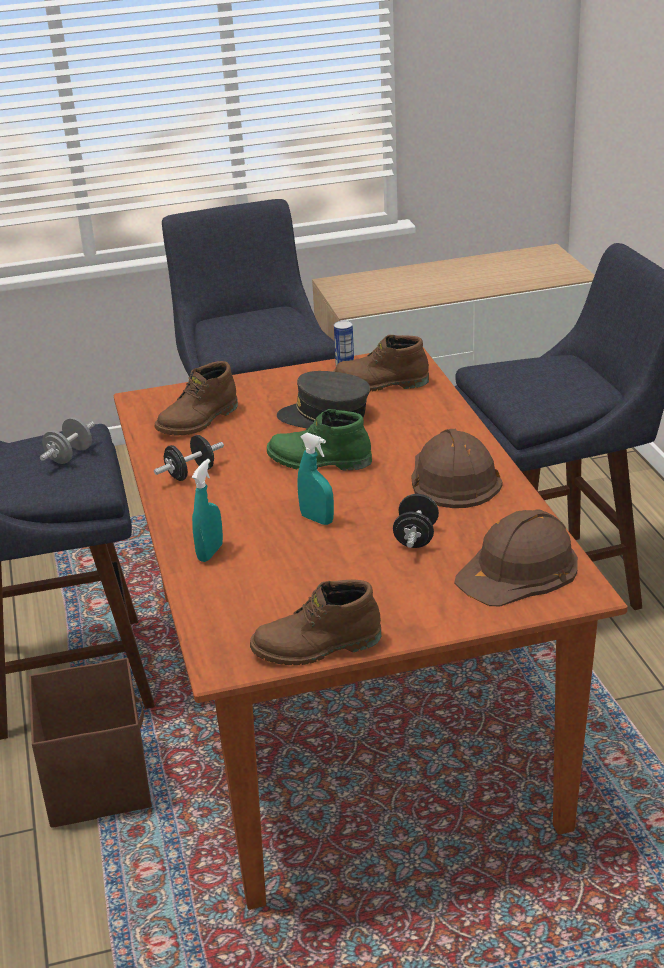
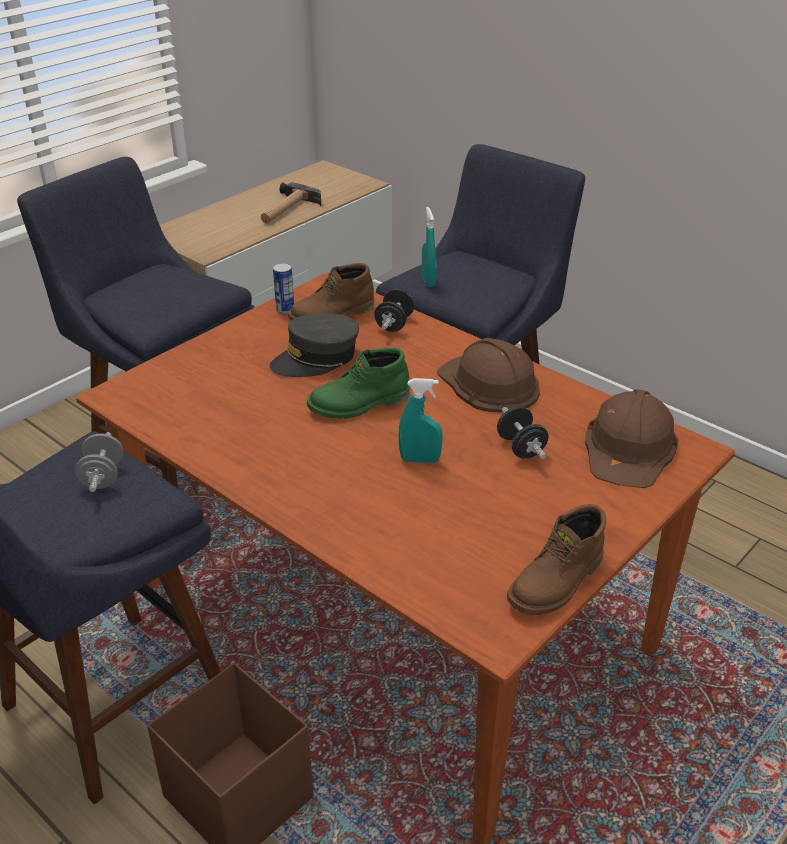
camera: 35 degrees left, 5 degrees up
black dumbbell [154,435,224,481] -> black dumbbell moved to [374,289,414,332]
brown boot [155,361,238,435] -> none
turquoise spray bottle [192,459,223,562] -> turquoise spray bottle moved to [422,207,436,287]
none -> hammer [261,182,321,224]

